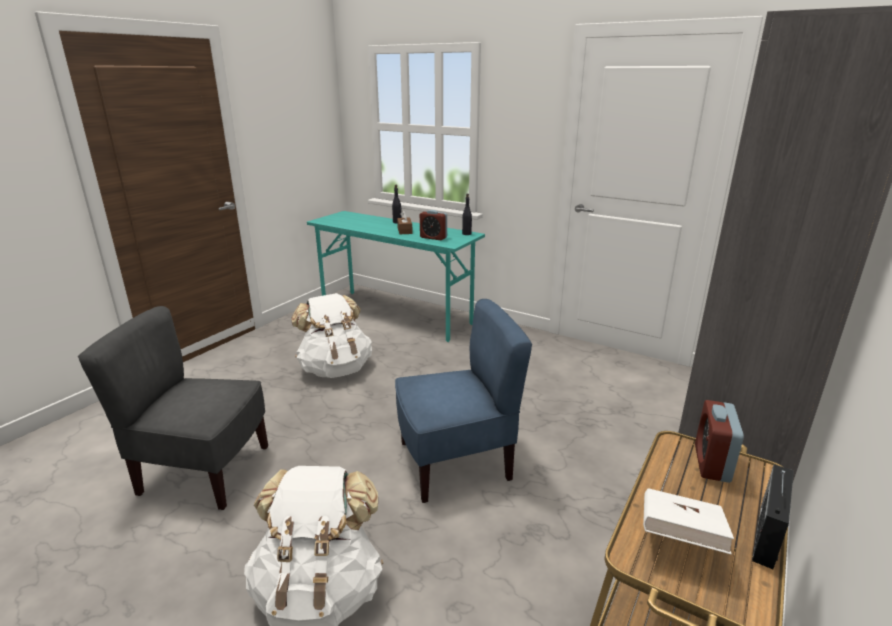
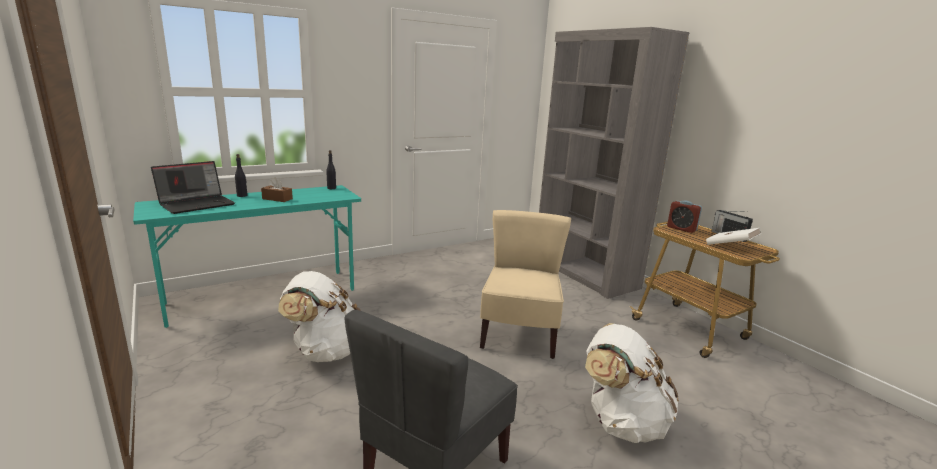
camera: 65 degrees left, 5 degrees down
blue chair [395,299,532,503] -> beige chair [480,210,571,359]
alarm clock [420,210,447,240] -> none
none -> laptop [151,161,235,214]

